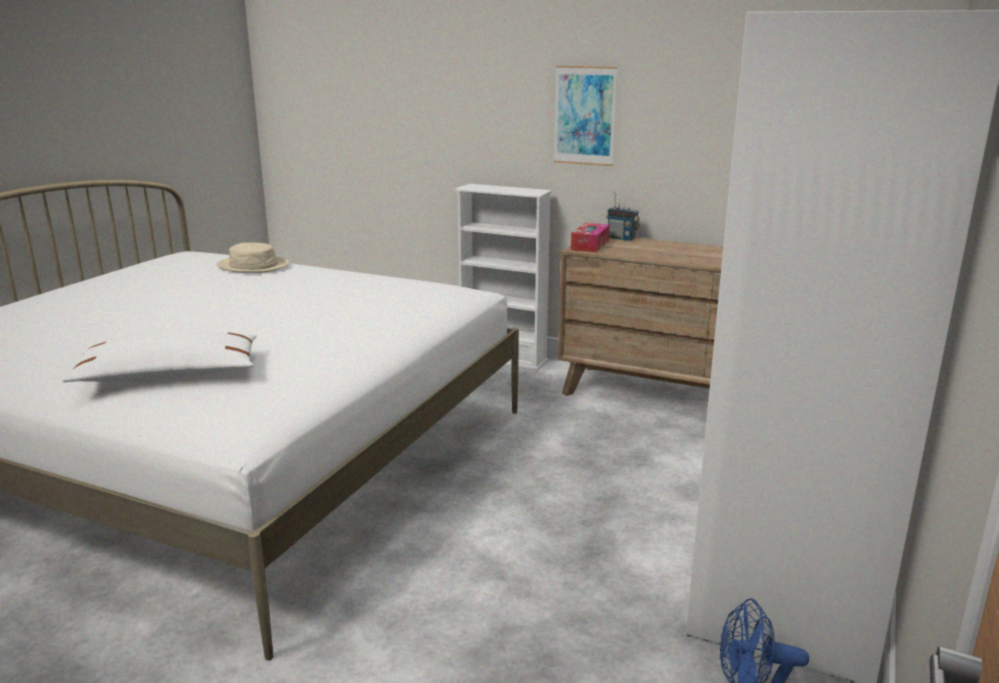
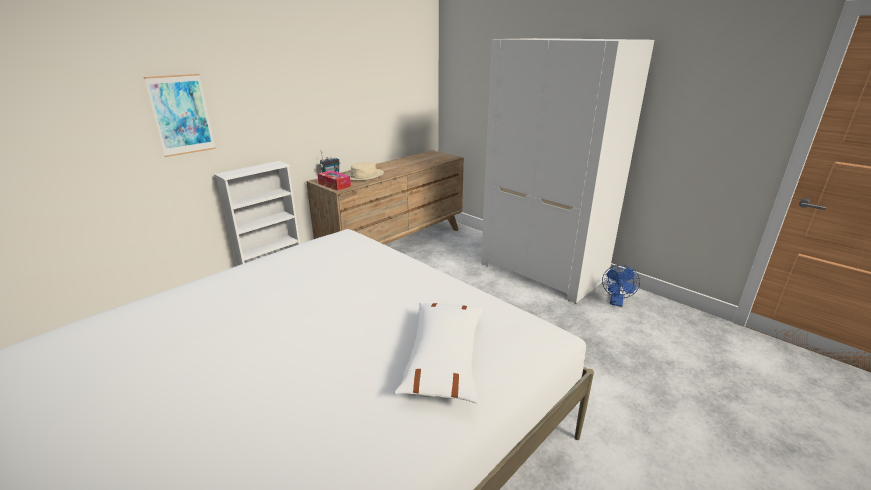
camera: 70 degrees left, 5 degrees up
beige hat [217,242,290,273] -> beige hat moved to [344,162,384,181]
picture [554,66,617,166] -> picture moved to [144,74,216,157]

